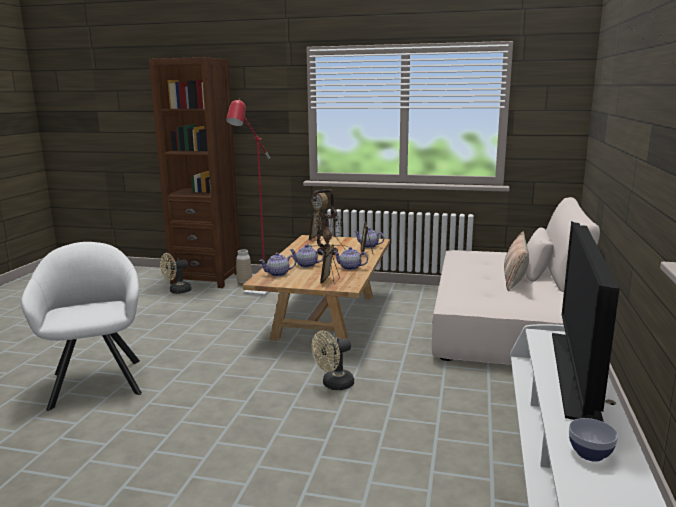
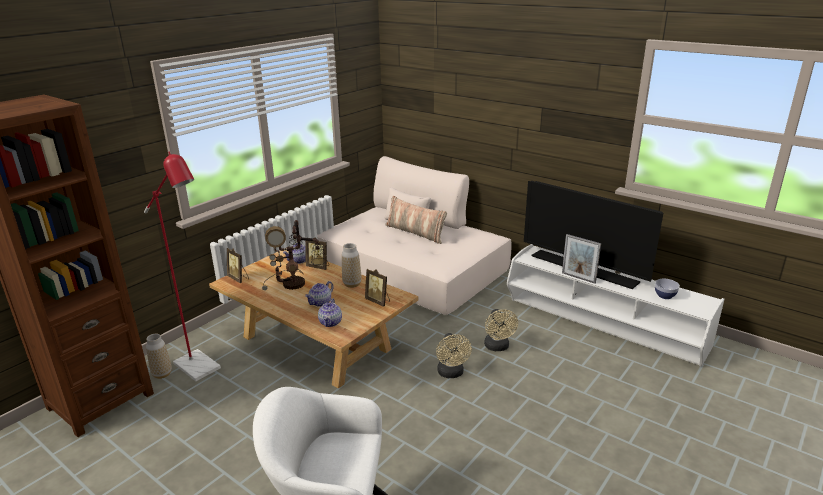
camera: 65 degrees left, 10 degrees up
beige fan [160,253,192,294] -> beige fan moved to [484,309,518,351]
teapot [333,247,368,270] -> vase [342,243,361,288]
none -> picture frame [562,234,601,284]

